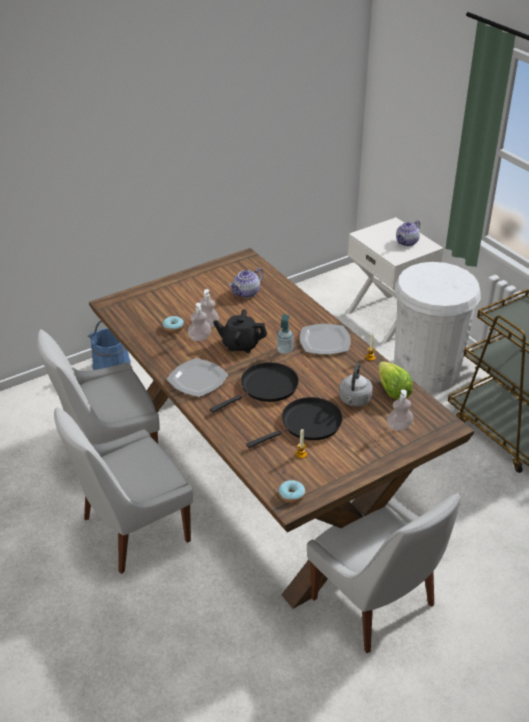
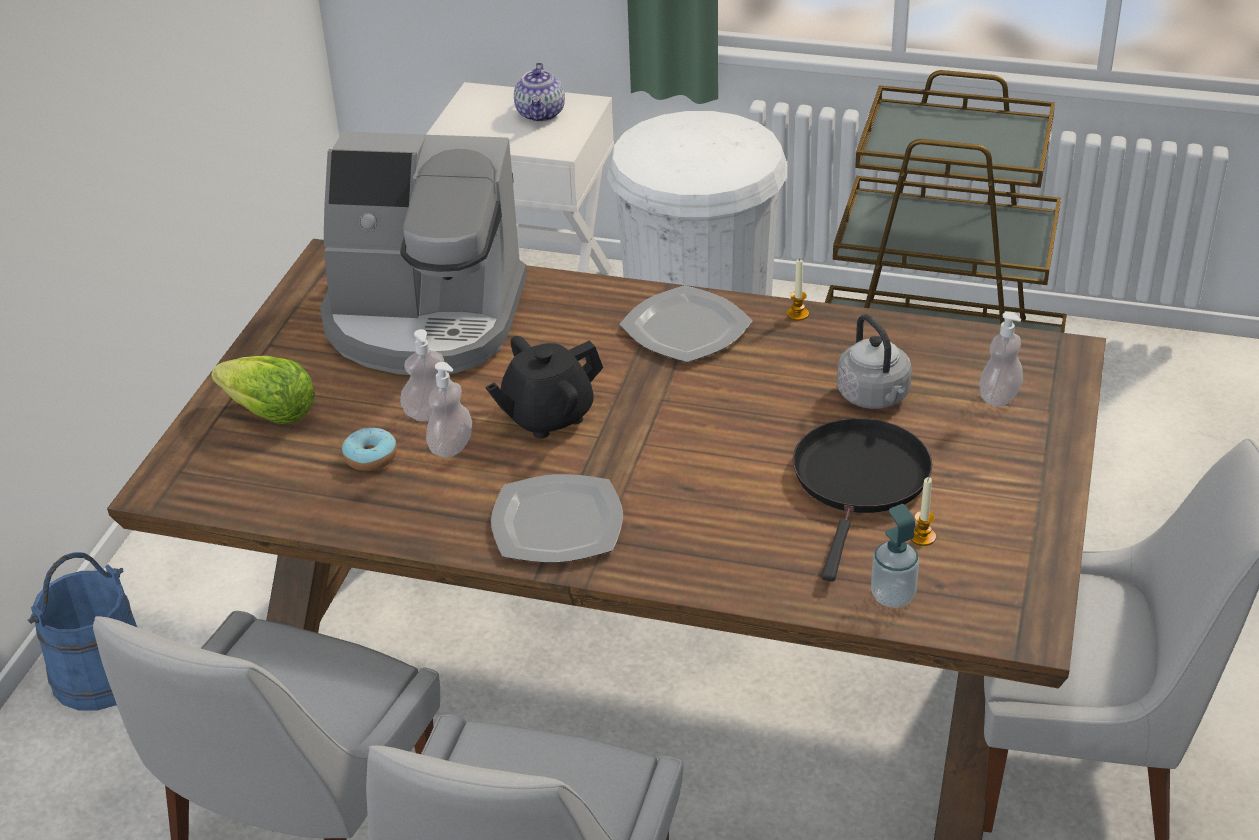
camera: 40 degrees left, 0 degrees up
black frying pan [210,362,299,413] -> none
teapot [229,268,263,298] -> coffee machine [320,131,527,375]
soap dispenser [277,314,294,354] -> soap dispenser moved to [871,504,919,608]
donut [278,480,305,503] -> none
lettuce [378,361,413,400] -> lettuce moved to [211,356,315,424]

